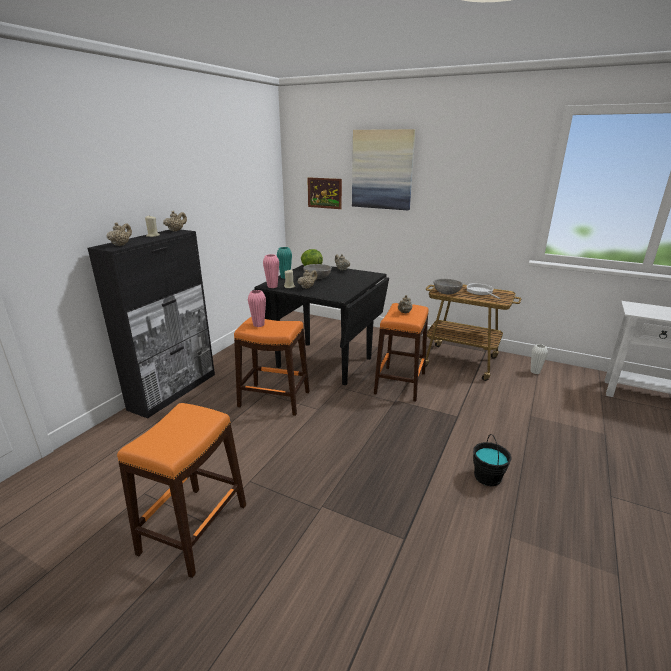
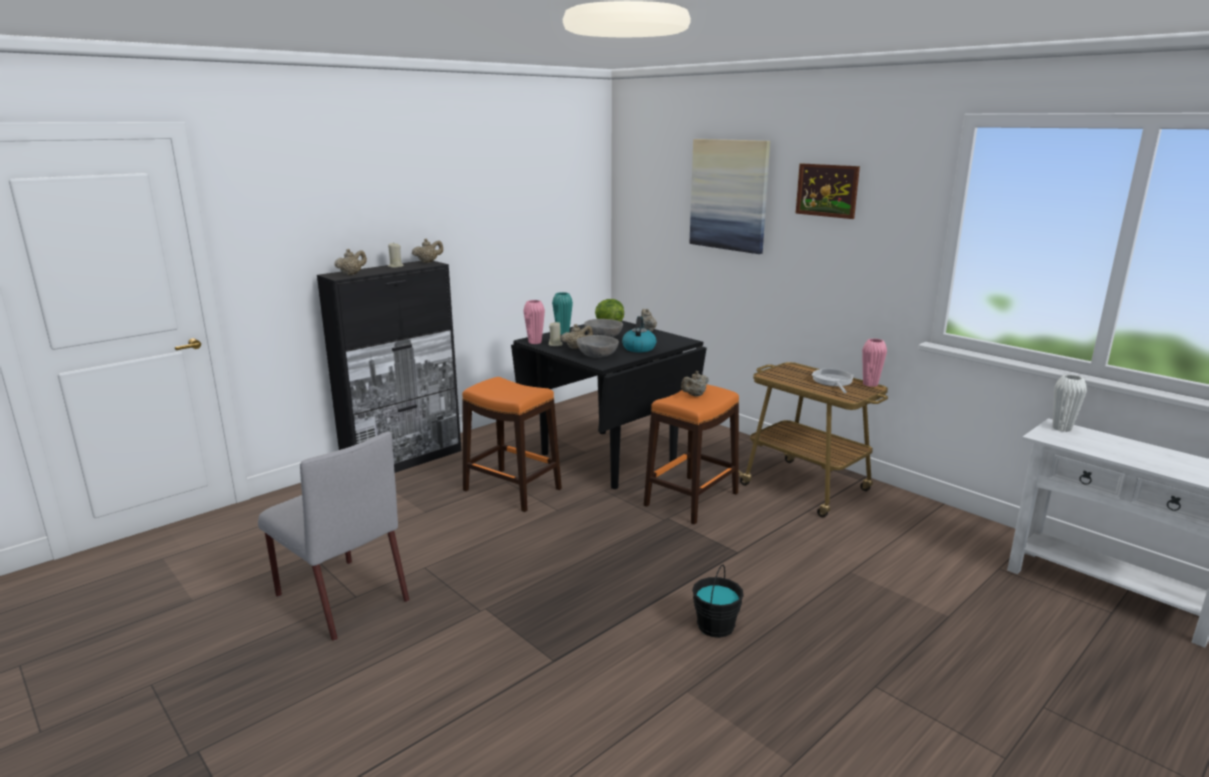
camera: 20 degrees right, 5 degrees down
orange stool [117,403,246,578] -> grey chair [258,432,409,641]
pink vase [248,290,266,327] -> pink vase moved to [862,339,887,387]
picture [307,177,342,209] -> picture moved to [795,163,860,219]
grey bowl [434,279,463,294] -> grey bowl moved to [576,335,619,358]
white vase [531,344,548,374] -> white vase moved to [1052,374,1087,432]
none -> kettle [622,316,656,352]

